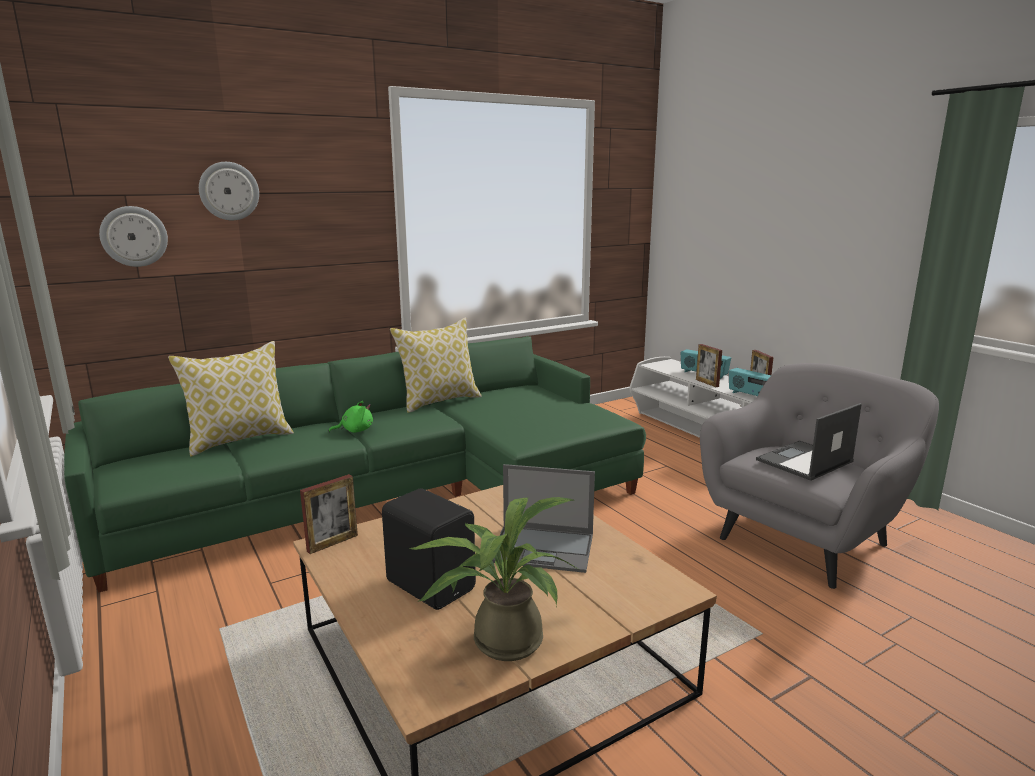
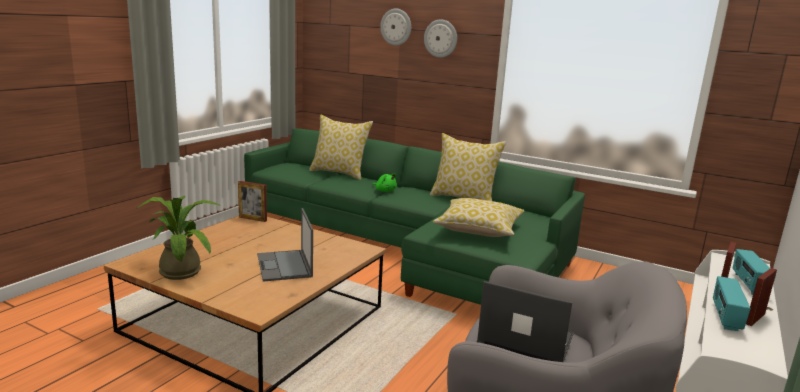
camera: 60 degrees right, 0 degrees up
wall clock [99,206,168,267] -> wall clock moved to [424,19,457,58]
black speaker [382,488,476,610] -> none
none -> pillow [433,198,524,237]

